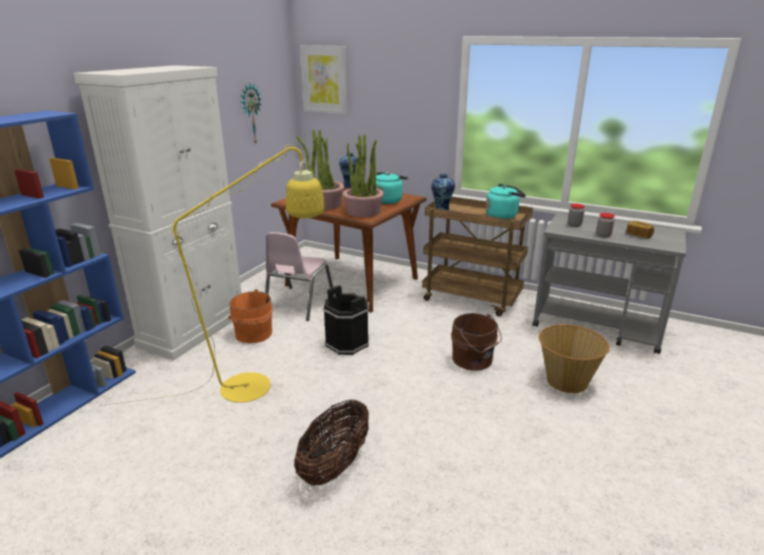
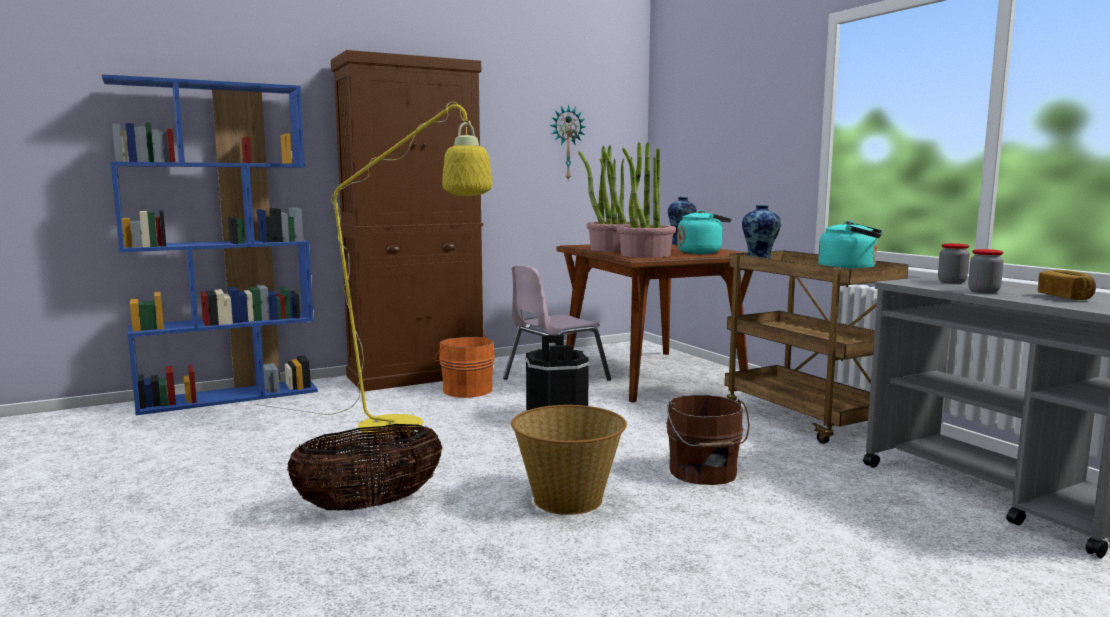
camera: 35 degrees right, 15 degrees down
white cabinet [73,65,241,360] -> brown cabinet [331,50,483,391]
picture [300,45,348,114] -> none
basket [538,324,610,393] -> basket moved to [511,405,627,515]

